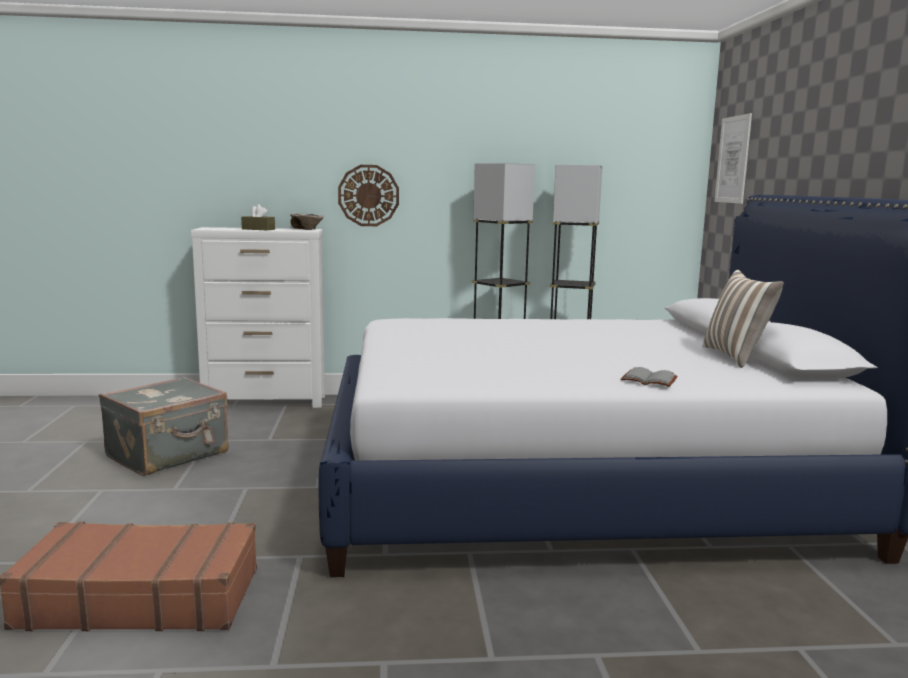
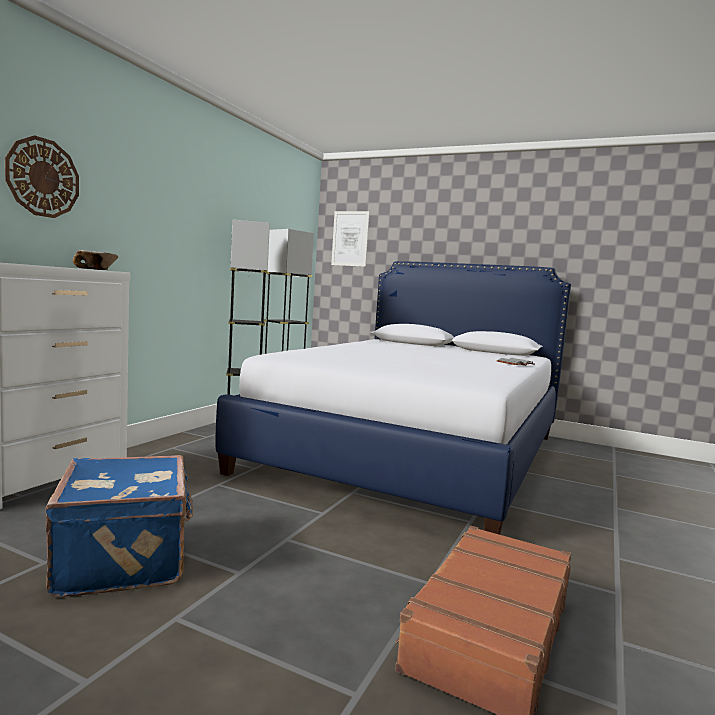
camera: 60 degrees left, 5 degrees down
grey suitcase [99,377,229,476] -> blue suitcase [45,455,193,597]
brown tissue box [241,204,275,230] -> none
wall clock [338,165,399,226] -> wall clock moved to [5,135,79,218]
pillow [703,270,784,368] -> none

